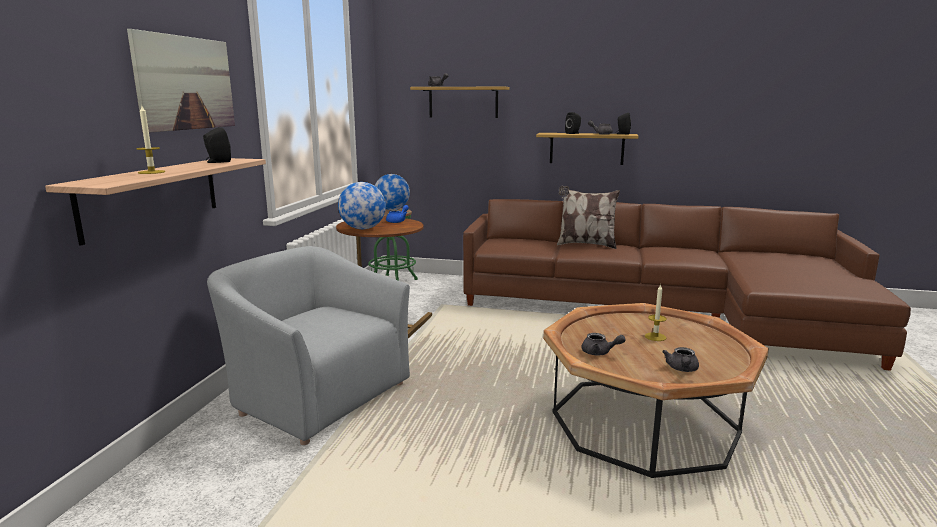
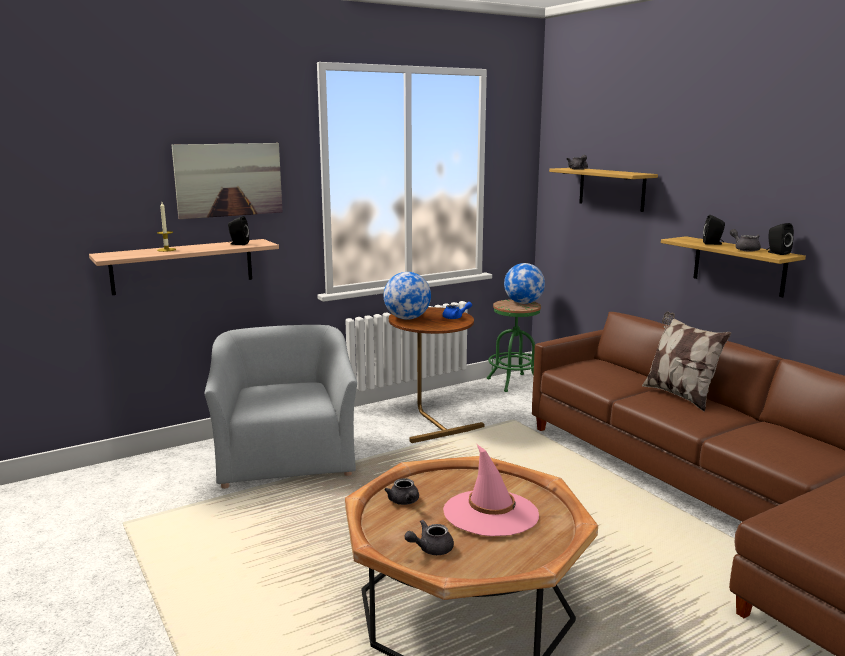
camera: 45 degrees right, 0 degrees up
candle [645,284,667,341] -> pink hat [443,444,539,536]

